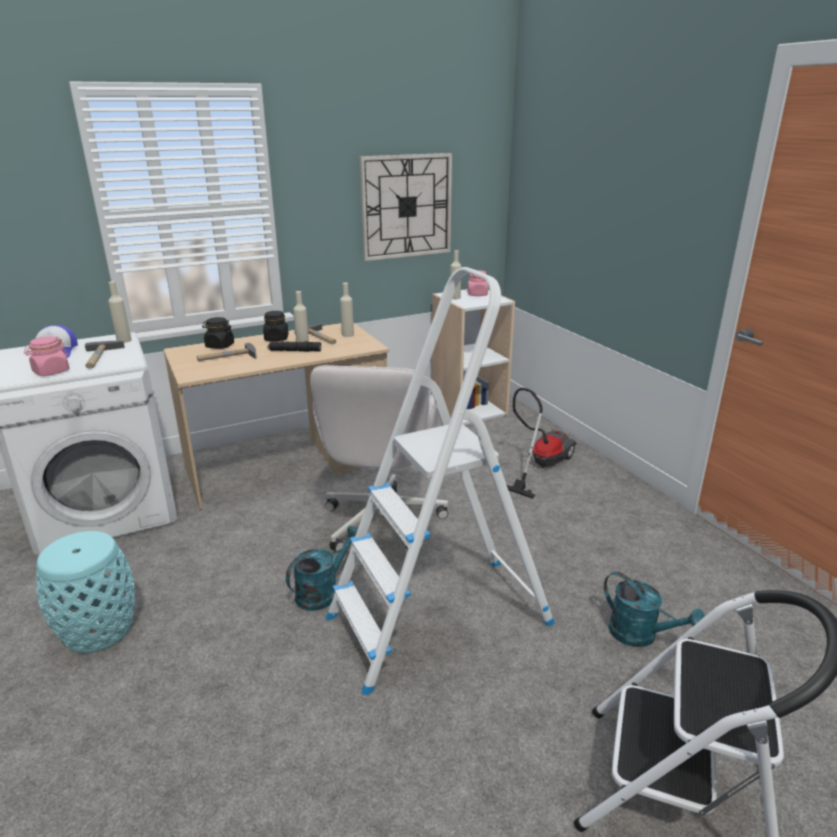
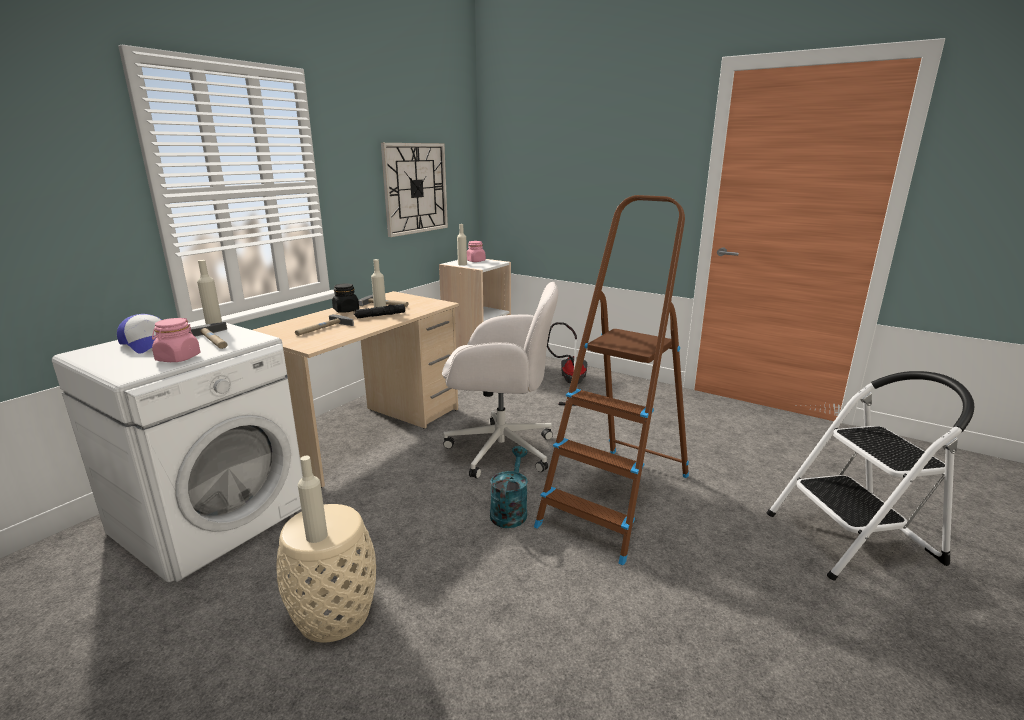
camera: 30 degrees left, 5 degrees down
turquoise stool [36,531,135,653] -> beige stool [276,504,376,643]
black jar [202,317,234,349] -> none
white office chair [310,365,448,554] -> white office chair turned 60 degrees counterclockwise [442,282,558,478]
white step ladder [326,267,555,695] -> brown step ladder [534,195,689,565]
beige bottle [340,283,354,337] -> beige bottle moved to [298,456,328,543]
turquoise watering can [604,572,705,647] -> none

